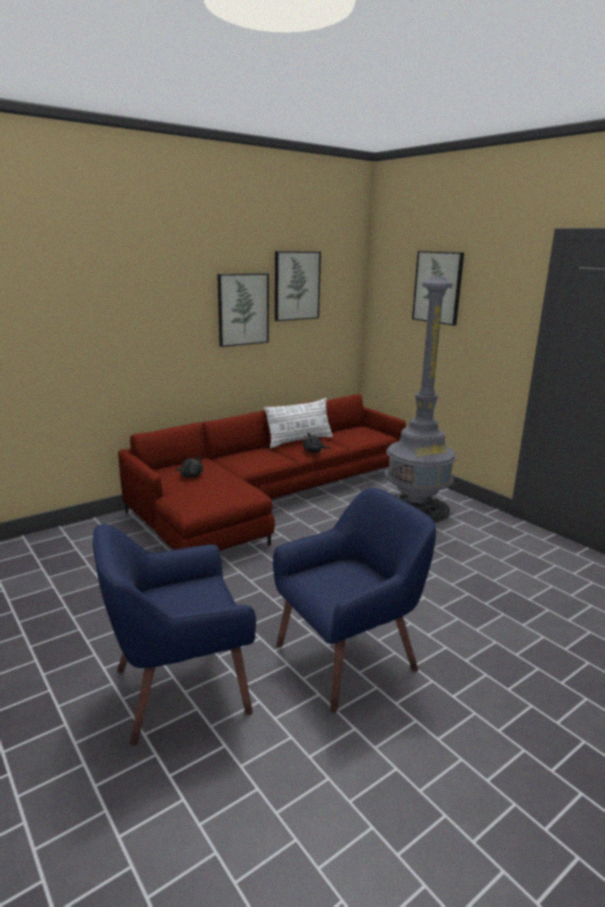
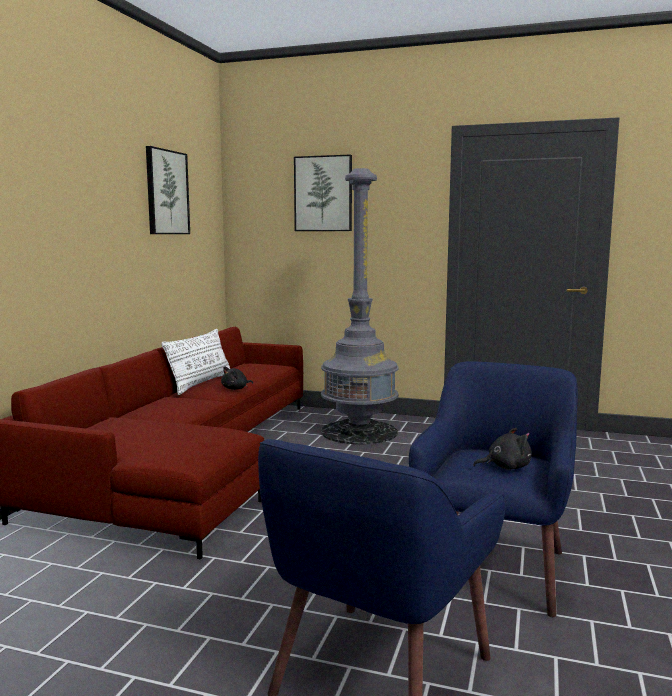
camera: 35 degrees left, 10 degrees down
black plush toy [175,457,203,478] -> black plush toy moved to [473,428,532,470]
picture [217,273,269,347] -> none

